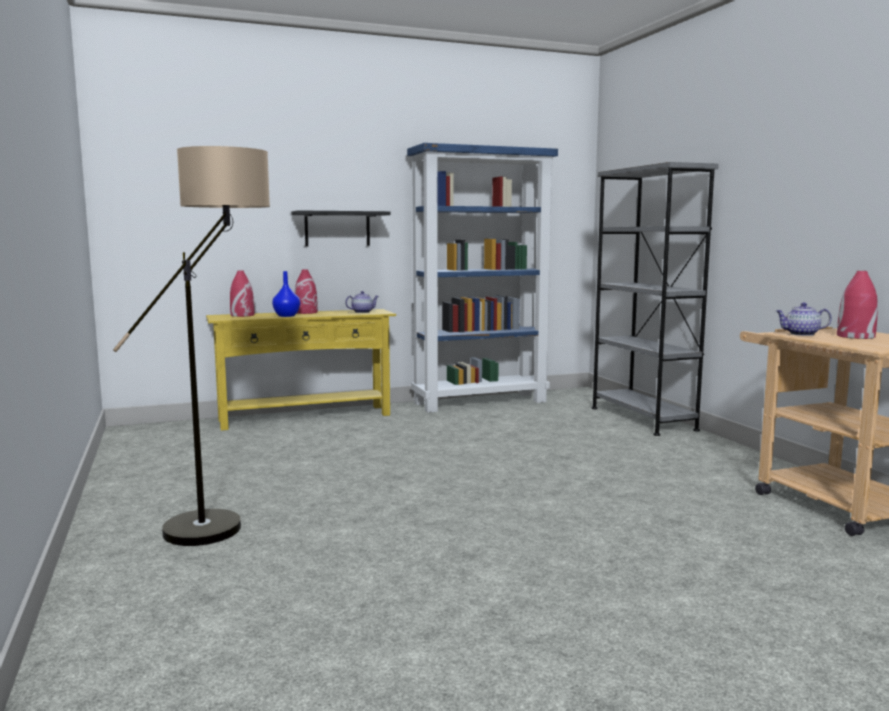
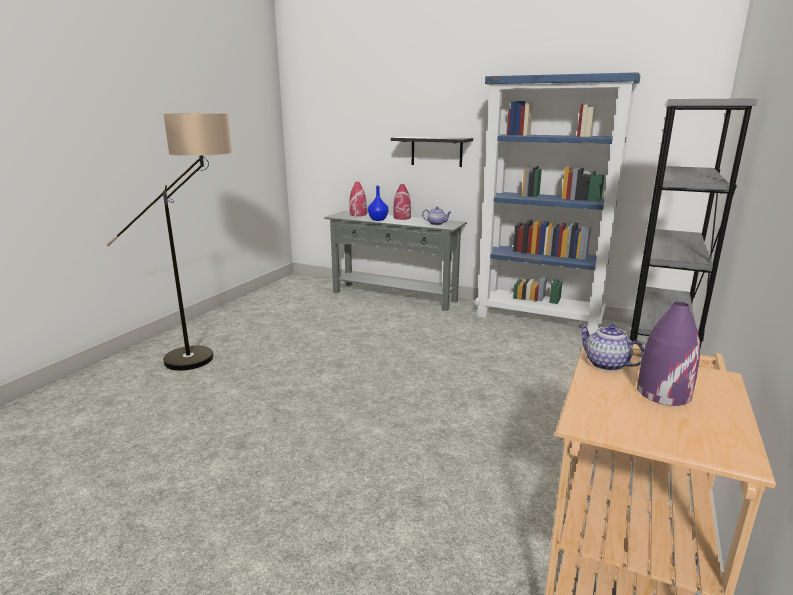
camera: 45 degrees right, 10 degrees up
yellow console table [206,309,396,431] -> grey console table [324,211,467,311]
red vase [837,271,878,339] -> purple vase [637,302,700,406]

